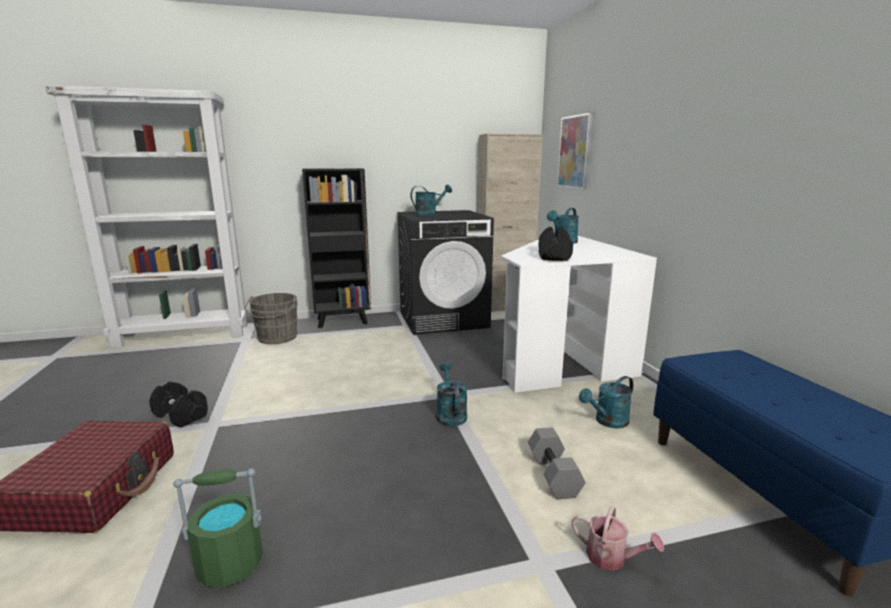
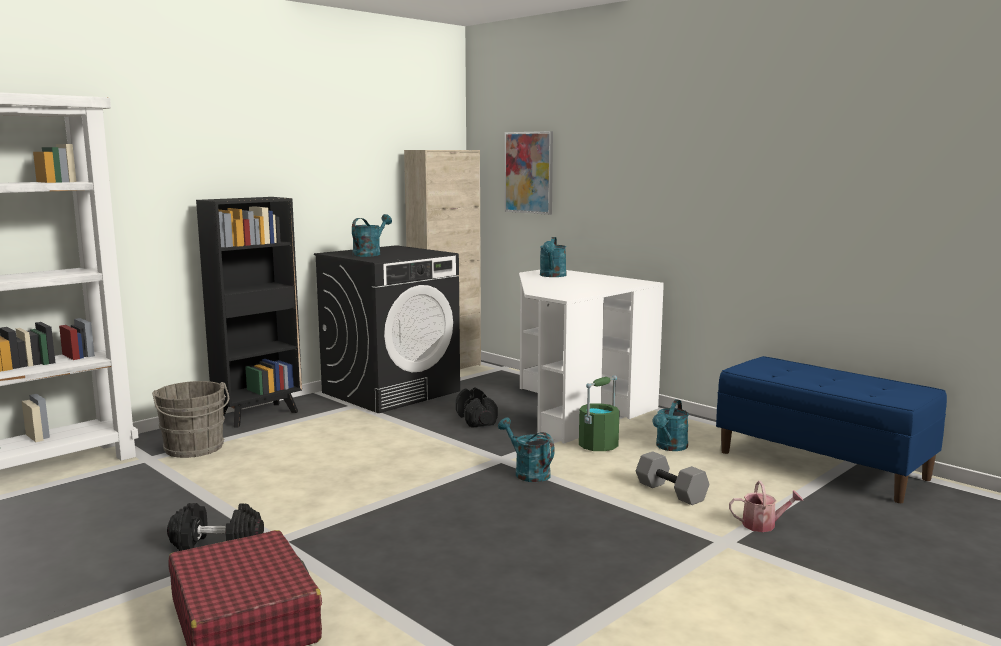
camera: 30 degrees left, 5 degrees down
green bucket [173,468,263,588] -> green bucket moved to [579,375,620,451]
black dumbbell [538,227,573,261] -> black dumbbell moved to [456,387,498,428]

